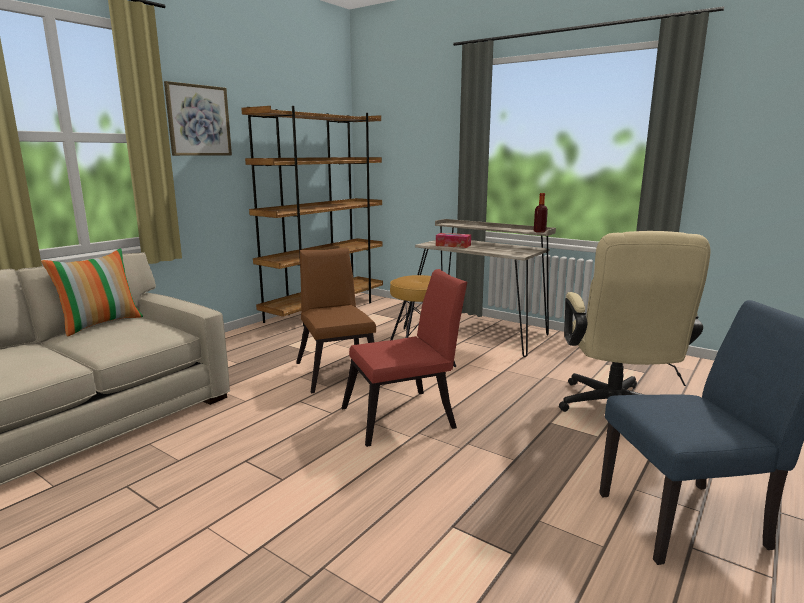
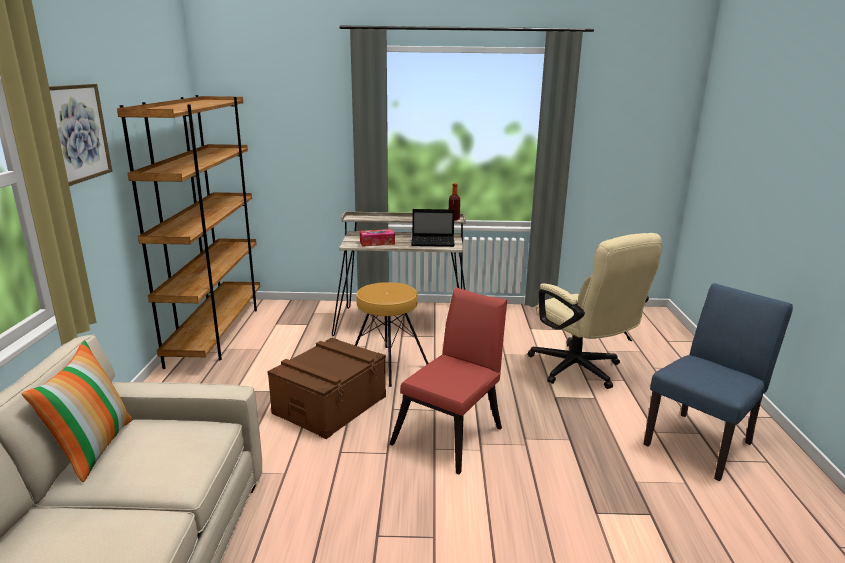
camera: 35 degrees left, 5 degrees up
brown chair [296,247,376,393] -> brown storage box [267,337,386,439]
none -> laptop [411,209,455,247]

